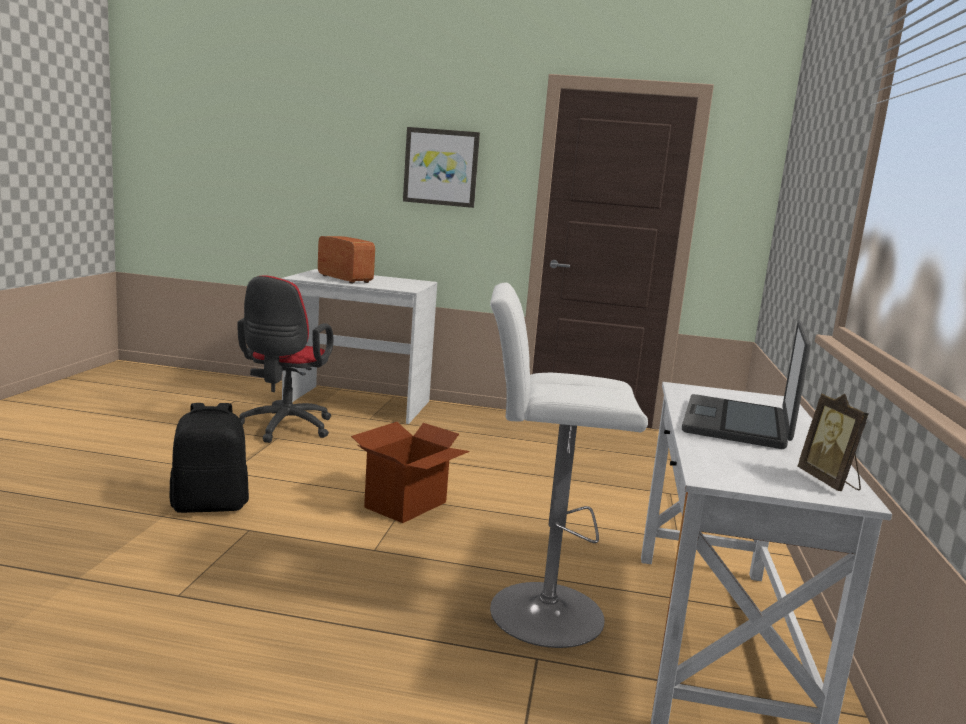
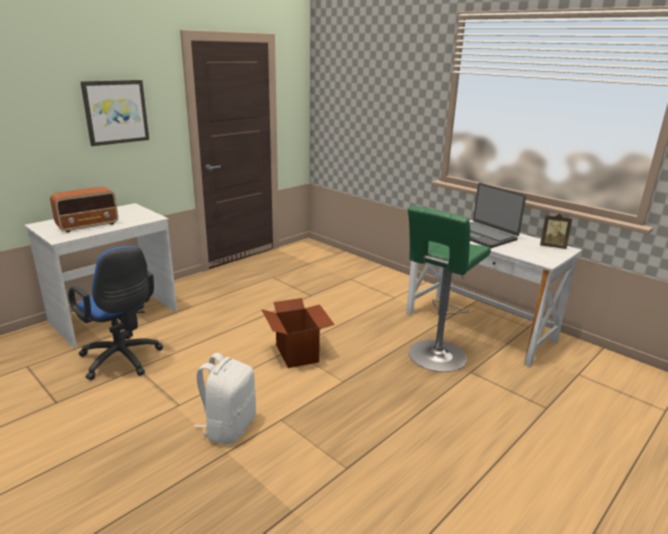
camera: 55 degrees left, 10 degrees up
black backpack [169,403,249,513] -> white backpack [194,353,256,444]
red office chair [237,275,333,443] -> blue office chair [68,246,163,380]
radio [318,236,375,284] -> radio turned 150 degrees clockwise [50,187,118,233]
white stool [490,283,648,648] -> green stool [408,206,491,372]

